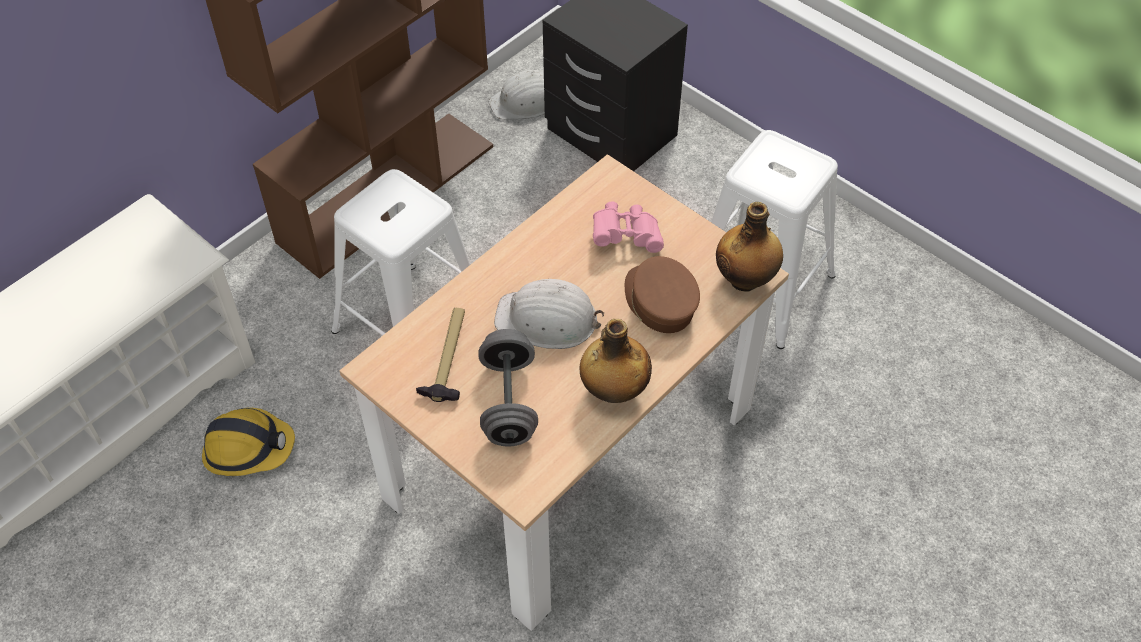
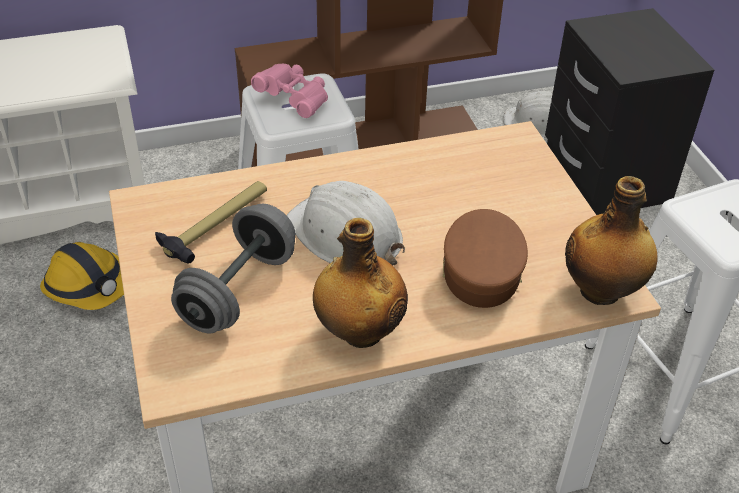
camera: 30 degrees right, 10 degrees down
pink binoculars [593,201,664,253] -> pink binoculars moved to [251,64,328,118]

